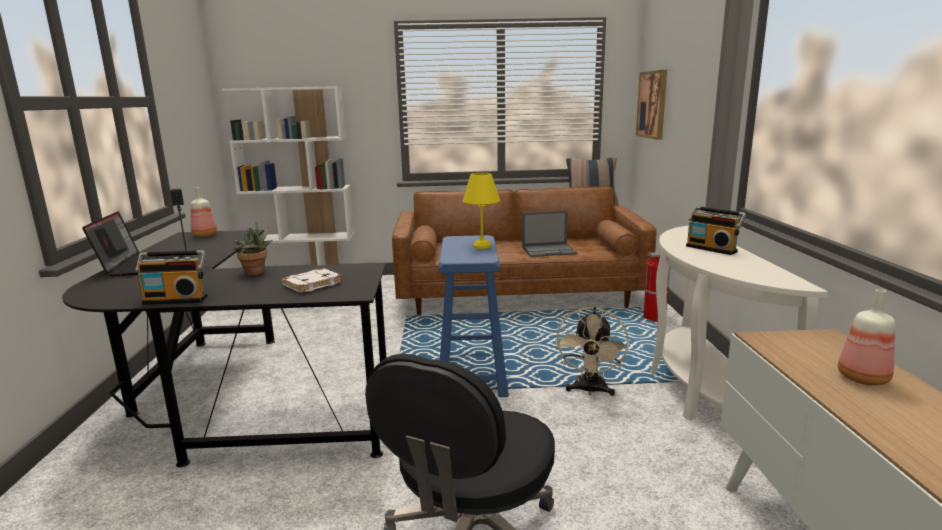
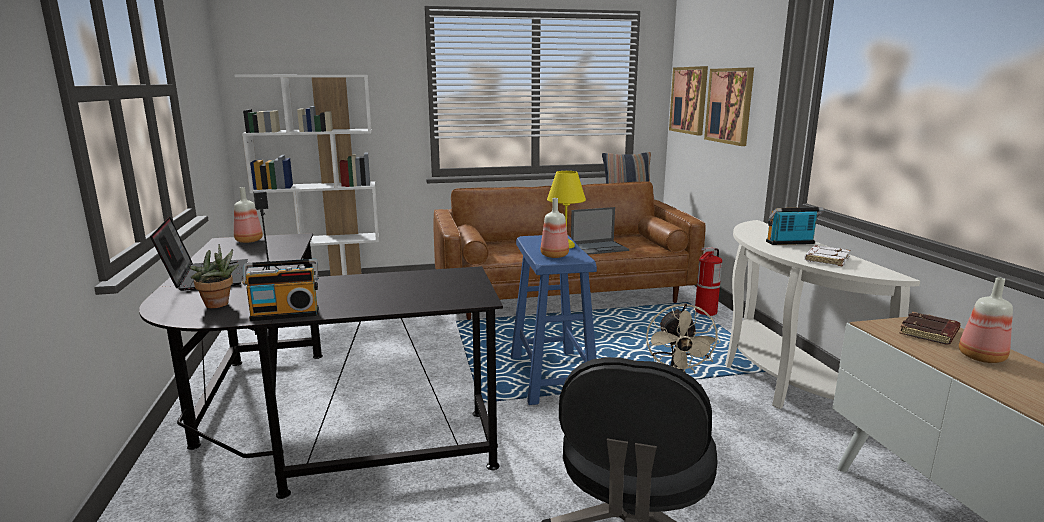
camera: 10 degrees left, 0 degrees up
potted plant [233,222,272,275] -> potted plant moved to [190,244,239,308]
white book [282,268,342,293] -> white book moved to [804,245,850,266]
radio [686,206,746,255] -> radio turned 135 degrees clockwise [766,207,824,245]
none -> bottle [541,198,569,258]
none -> picture [704,68,754,146]
none -> brown book [900,312,961,345]

